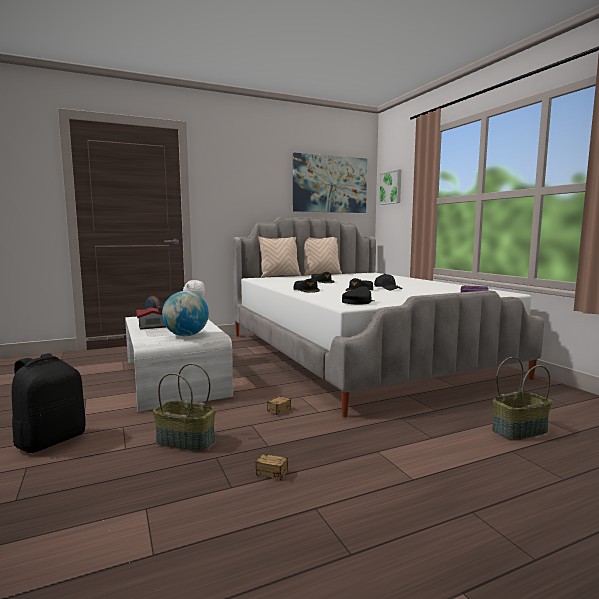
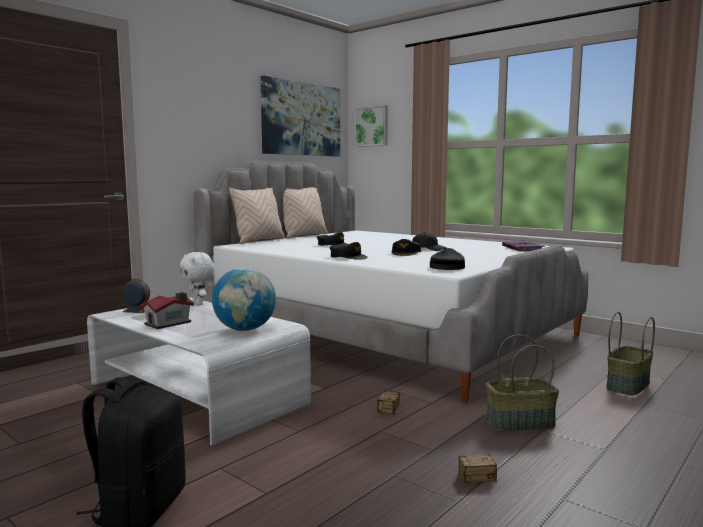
camera: 25 degrees left, 0 degrees up
basket [153,363,216,452] -> basket moved to [486,334,559,432]

